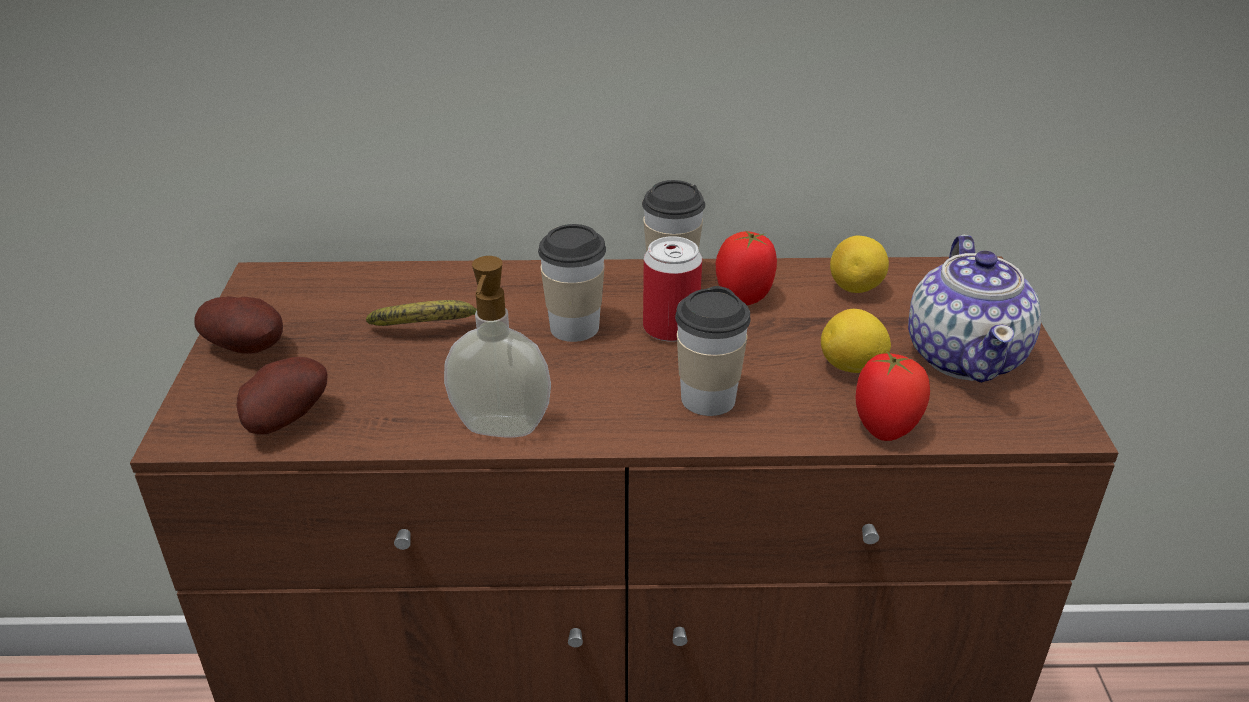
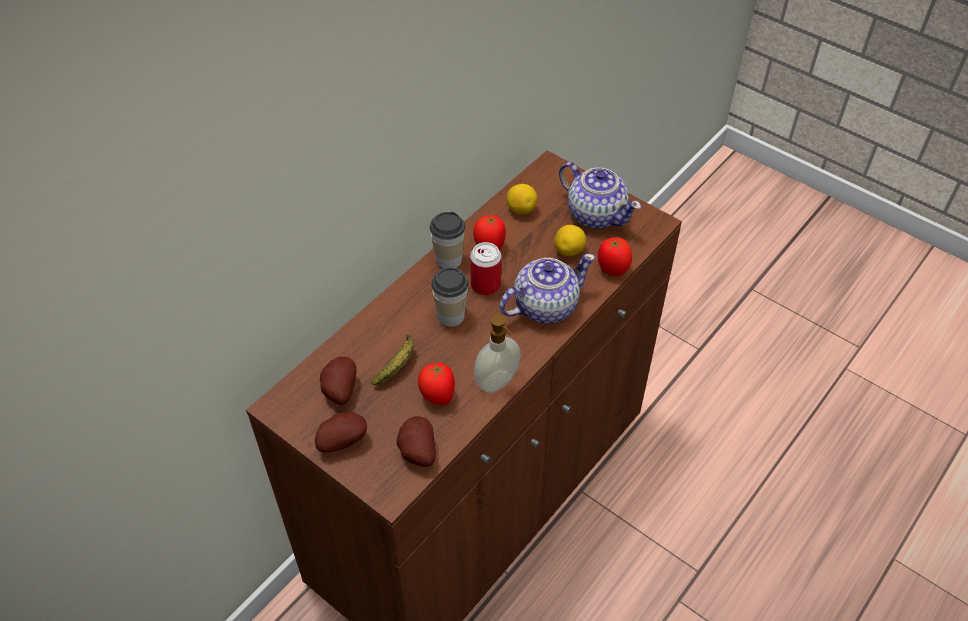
camera: 50 degrees left, 15 degrees up
cup [675,286,750,416] -> teapot [499,254,595,323]
none -> potato [320,357,356,405]
none -> tomato [418,362,455,405]

